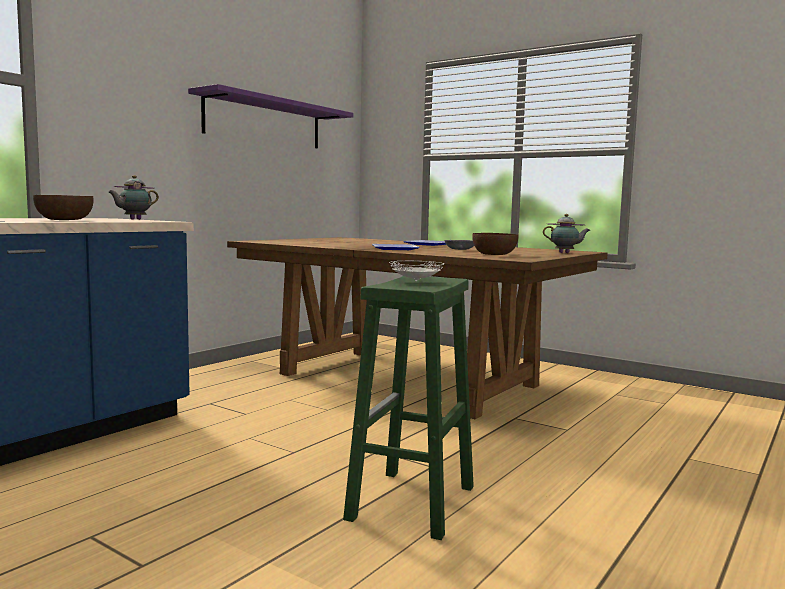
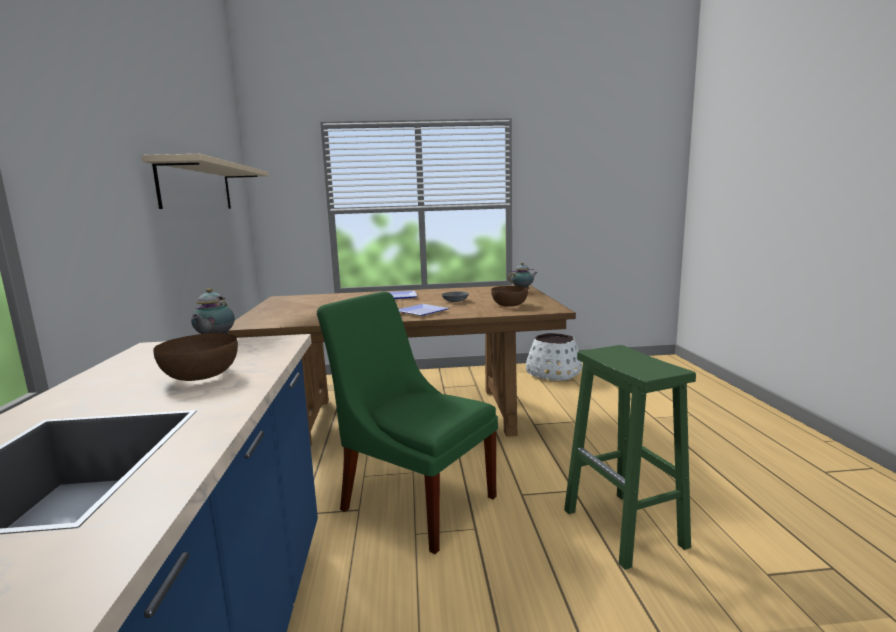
camera: 40 degrees left, 5 degrees up
purple shelf [188,84,354,148] -> beige shelf [142,154,269,209]
white plate [389,261,444,281] -> none
none -> green chair [317,291,498,554]
none -> white planter [526,333,582,381]

